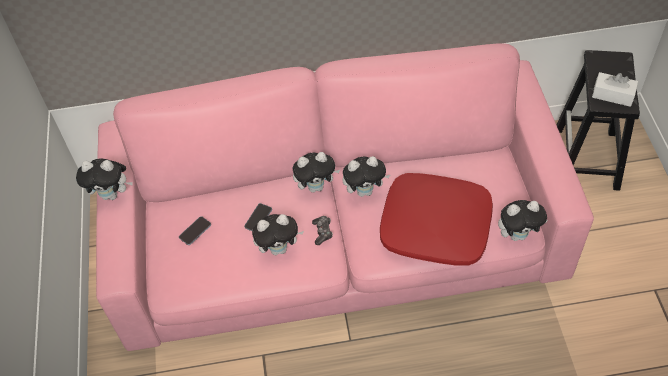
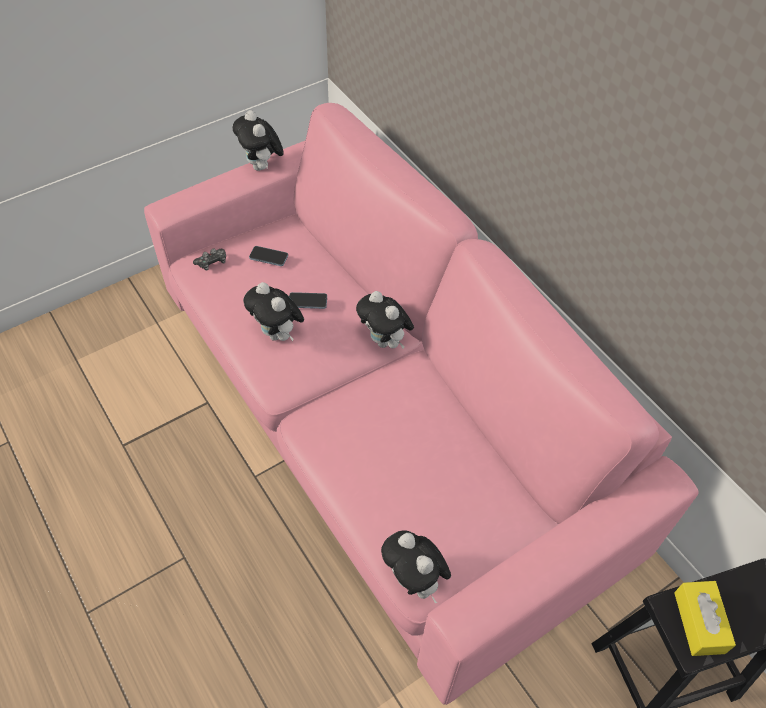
camera: 60 degrees right, 0 degrees up
game controller [312,216,333,245] -> game controller moved to [193,248,226,271]
plush toy [343,156,390,197] -> none
red pillow [380,173,493,266] -> none
white tissue box [592,72,638,107] -> yellow tissue box [674,581,736,656]

